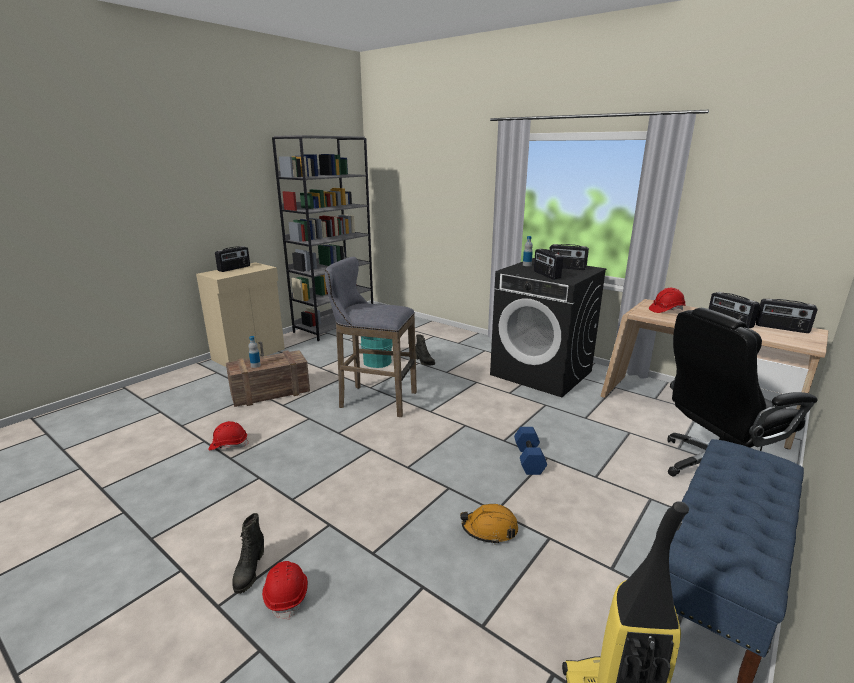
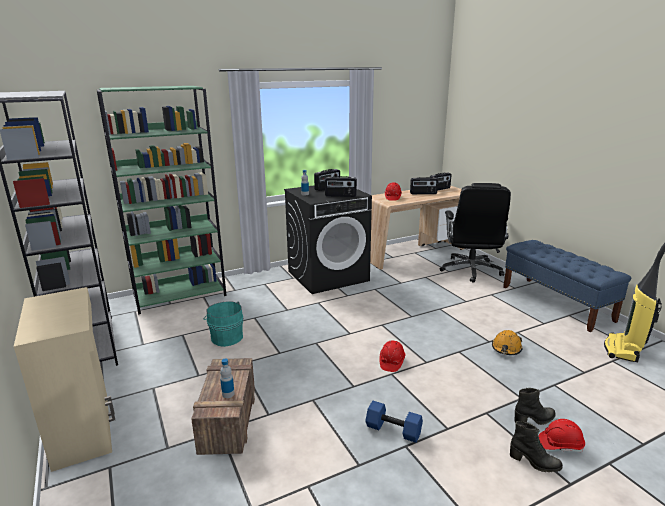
camera: 65 degrees left, 0 degrees up
red hard hat [209,421,248,451] -> red hard hat moved to [379,340,405,372]
radio [215,246,250,272] -> none
grey stool [325,257,417,417] -> none
black boot [415,334,435,366] -> black boot moved to [514,388,556,425]
blue dumbbell [514,427,547,475] -> blue dumbbell moved to [365,401,423,443]
none -> green bookcase [97,86,227,314]

